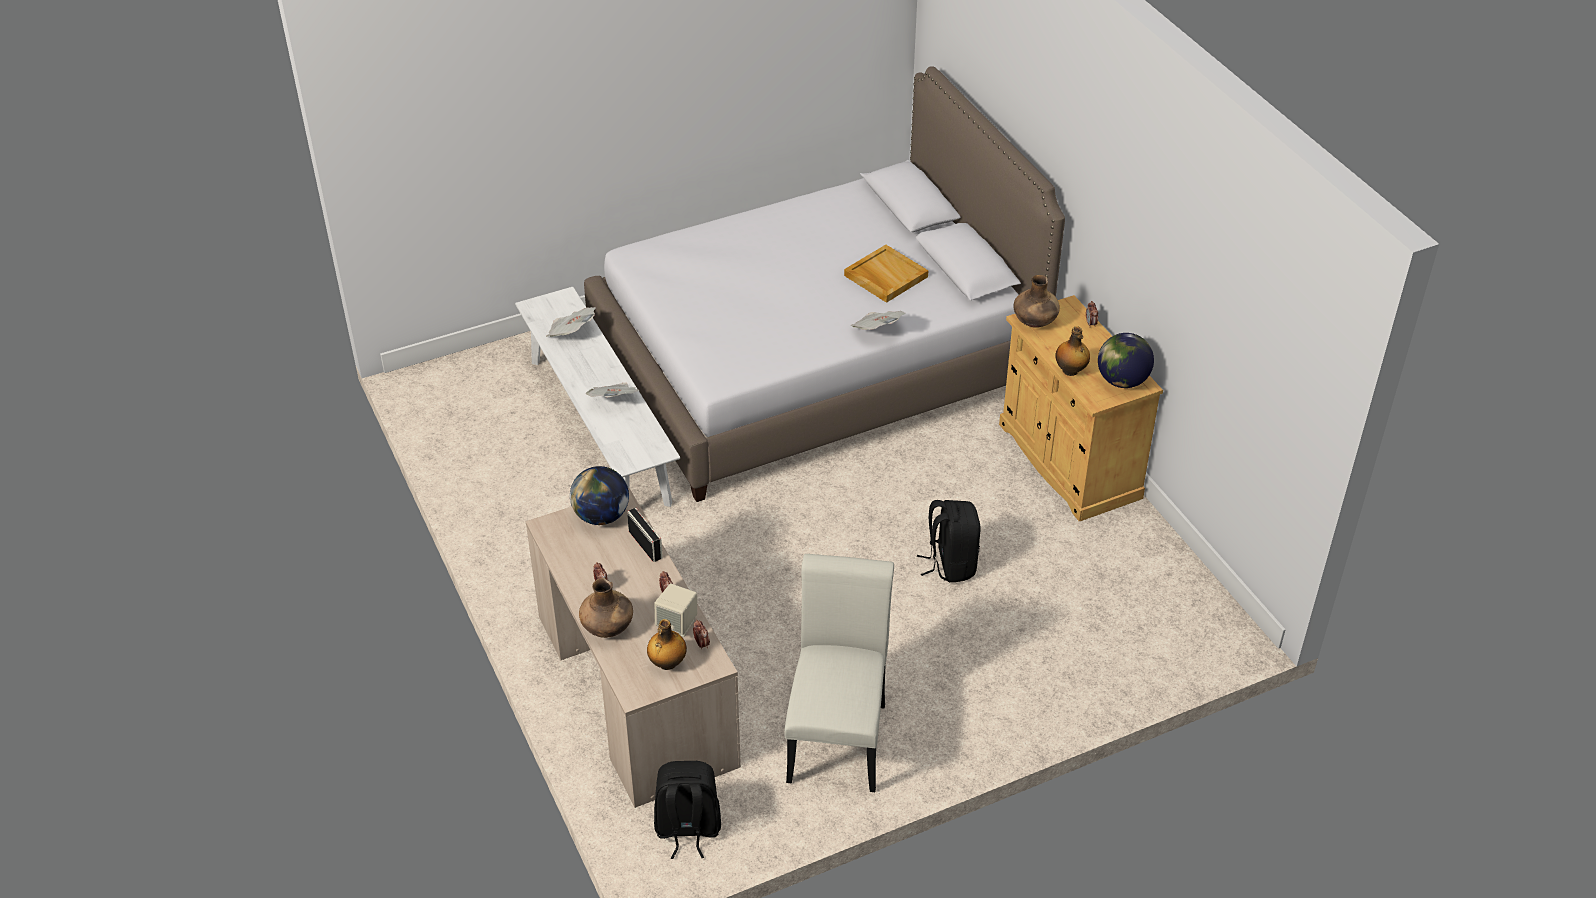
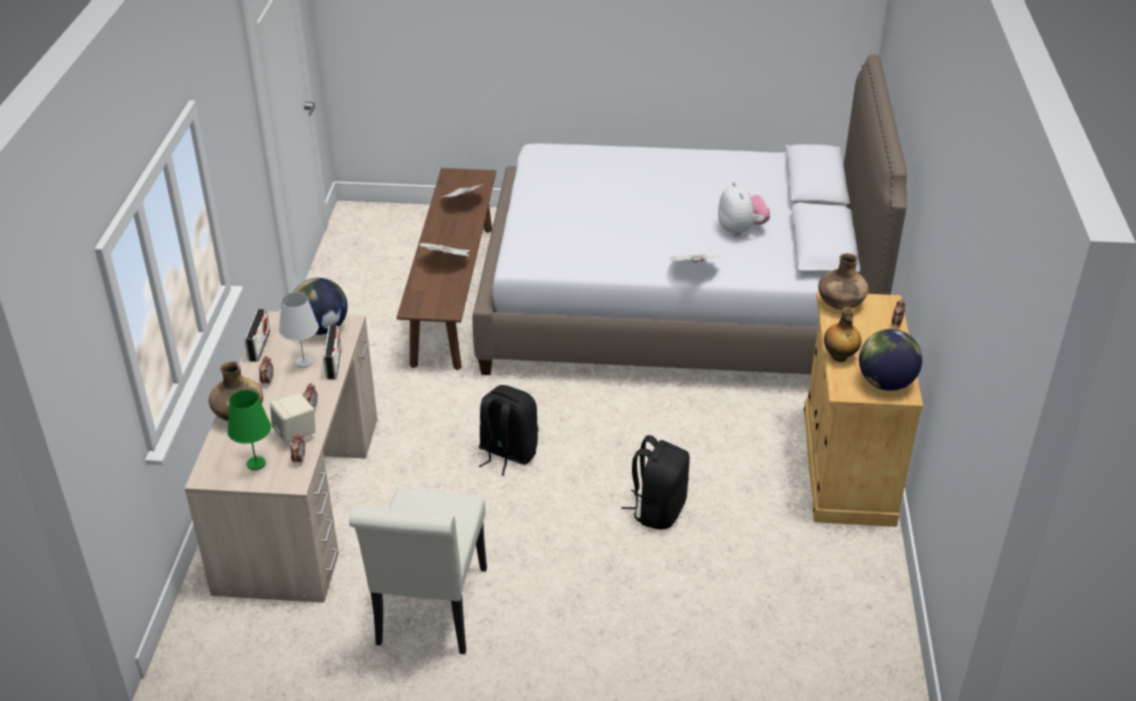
camera: 30 degrees right, 5 degrees down
white bench [515,287,680,507] -> brown bench [397,168,496,370]
bottle [647,619,687,670] -> green table lamp [227,390,271,470]
black backpack [654,761,721,859] -> black backpack moved to [479,385,538,476]
white chair [784,554,894,792] -> white chair turned 150 degrees clockwise [349,489,487,654]
beige tray [844,245,928,303] -> plush toy [718,182,770,236]
none -> radio [245,309,270,362]
none -> white table lamp [279,292,319,368]

